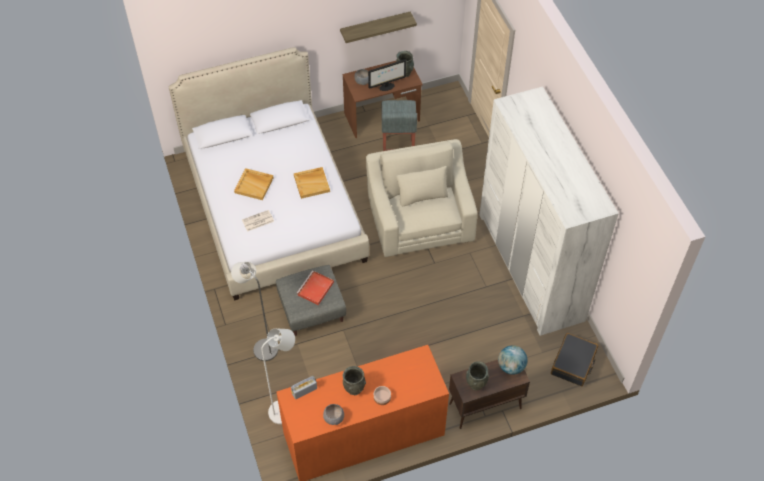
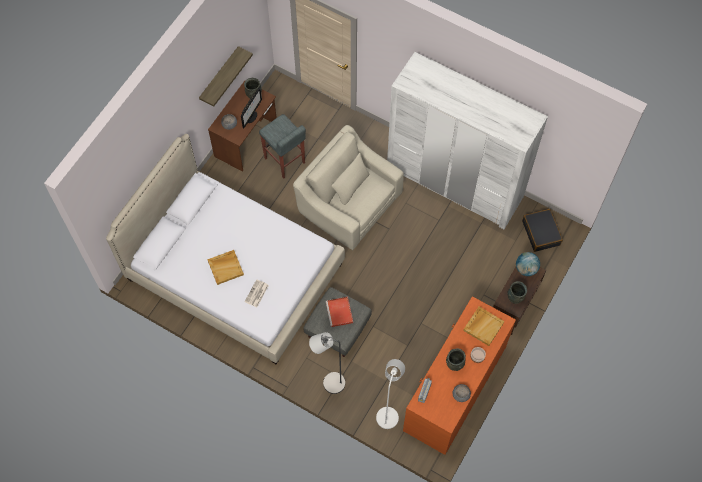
camera: 40 degrees left, 10 degrees up
beige tray [294,167,330,199] -> beige tray moved to [463,306,504,346]

